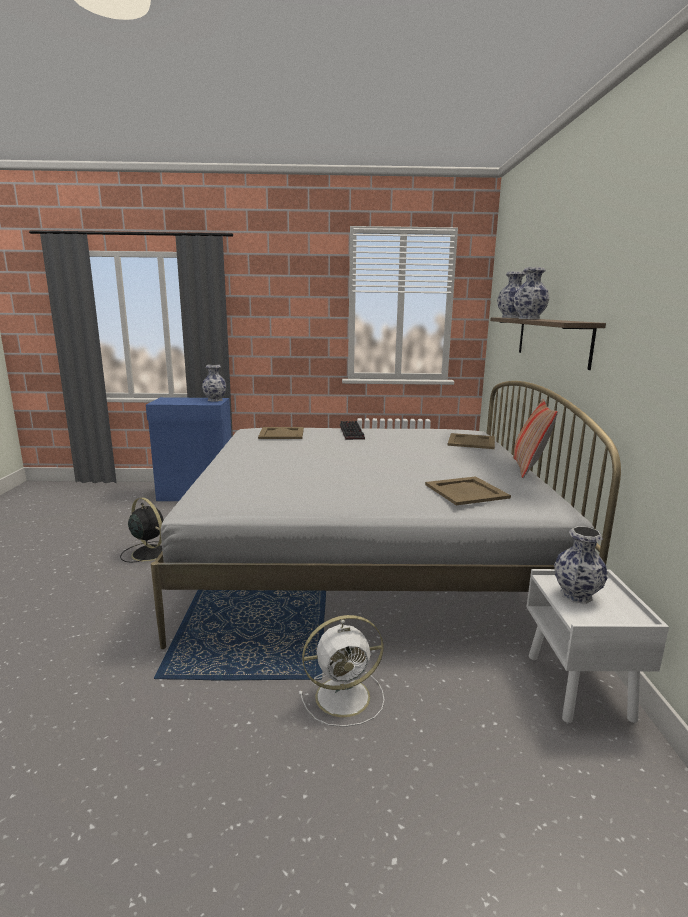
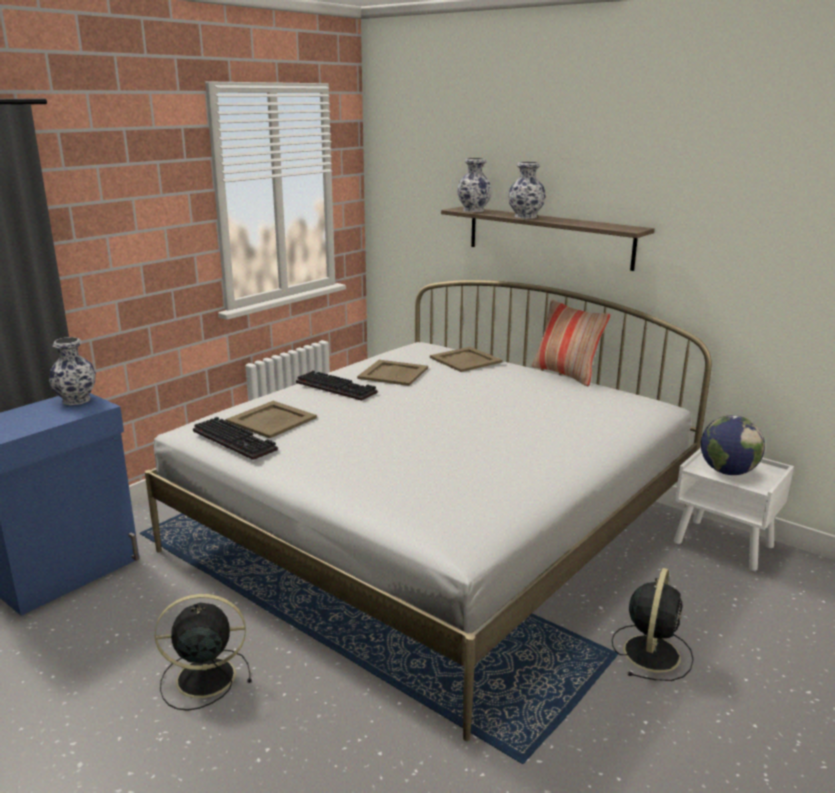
camera: 50 degrees left, 5 degrees up
white fan [299,615,384,727] -> black fan [612,568,694,681]
beige tray [425,476,511,505] -> beige tray moved to [357,360,428,386]
vase [554,526,608,604] -> globe [701,415,765,475]
none -> keyboard [193,417,278,460]

